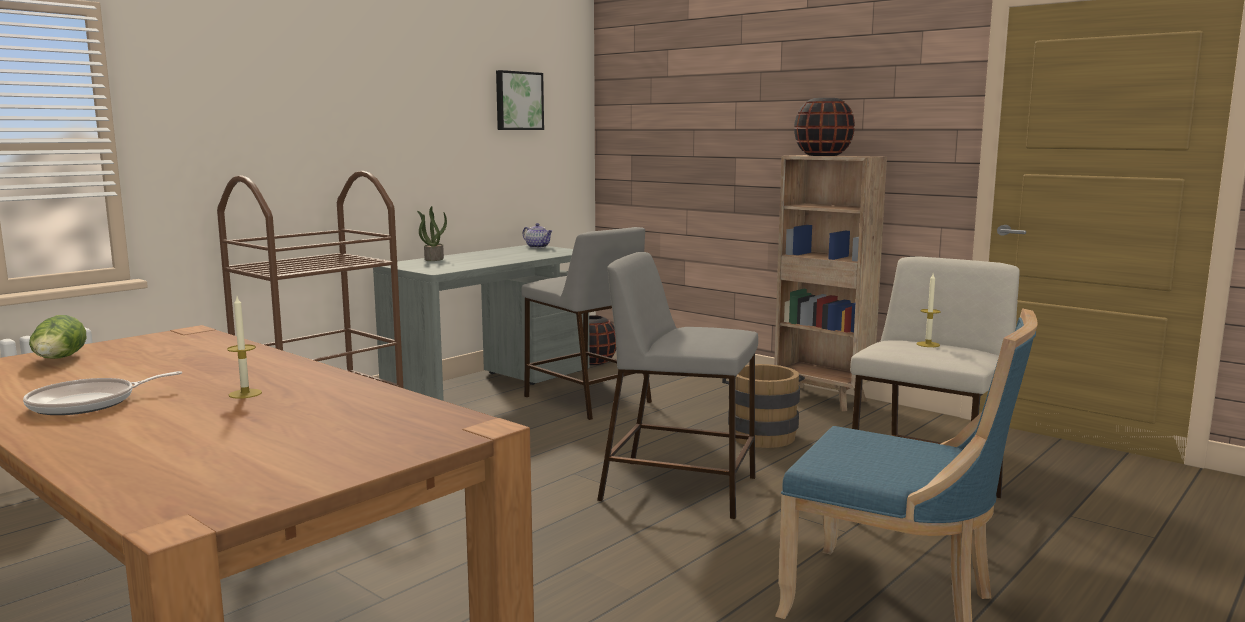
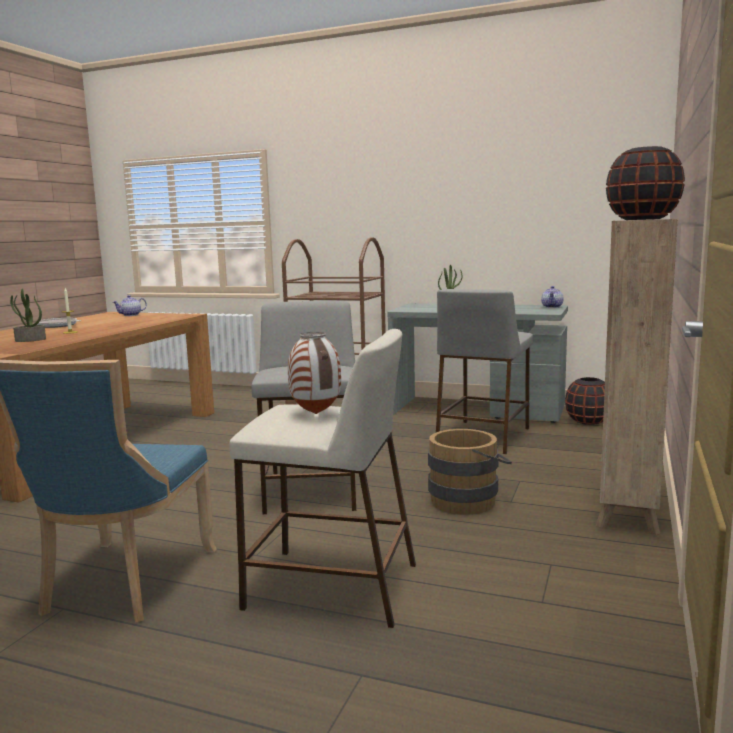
camera: 70 degrees right, 0 degrees up
lettuce [29,315,87,359] -> teapot [113,295,147,316]
picture [496,70,544,130] -> none
candle [917,274,941,347] -> vase [288,332,341,414]
none -> potted plant [10,289,46,342]

